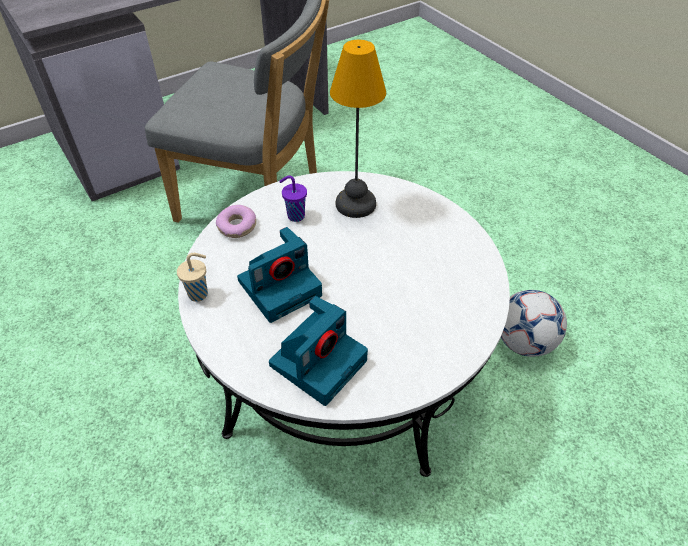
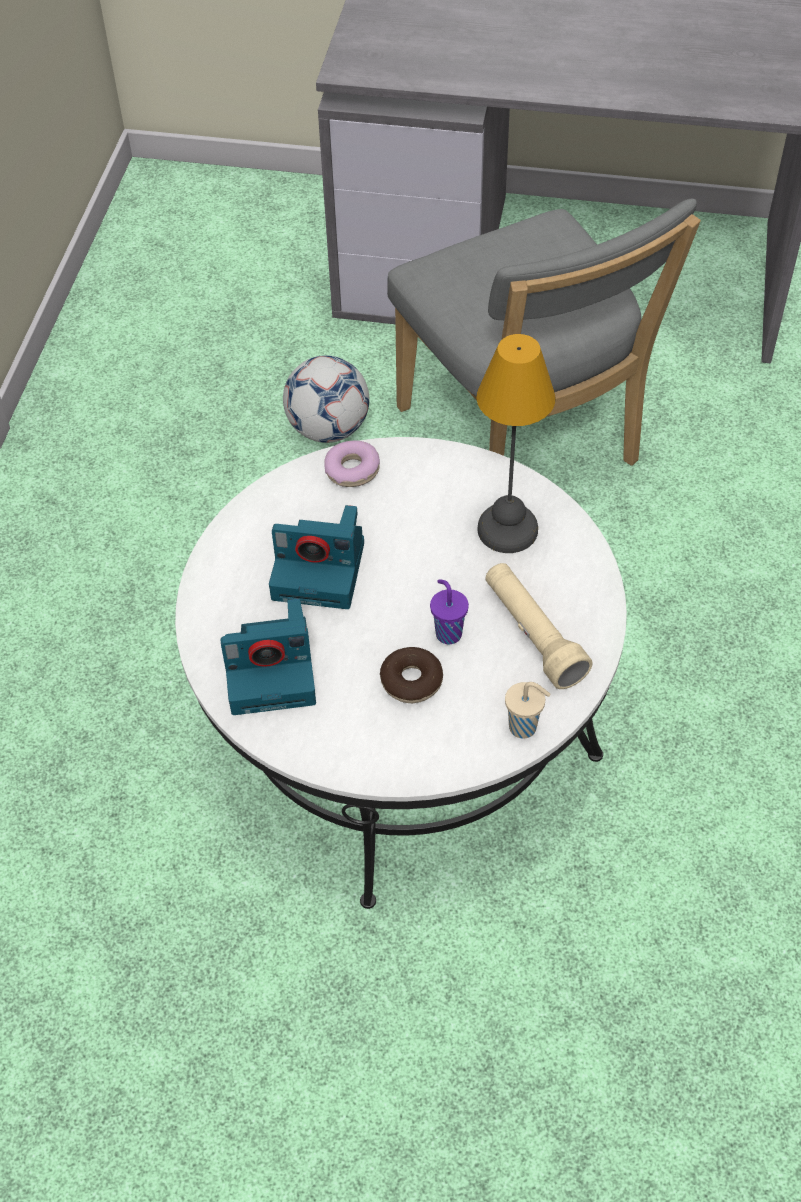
camera: 45 degrees right, 5 degrees up
beige cup [177,253,208,302] -> beige cup moved to [505,682,550,739]
purple cup [279,176,307,222] -> purple cup moved to [430,579,469,644]
football [501,290,567,357] -> football moved to [283,355,370,443]
none -> donut [380,647,443,703]
none -> beige flashlight [485,563,593,689]

